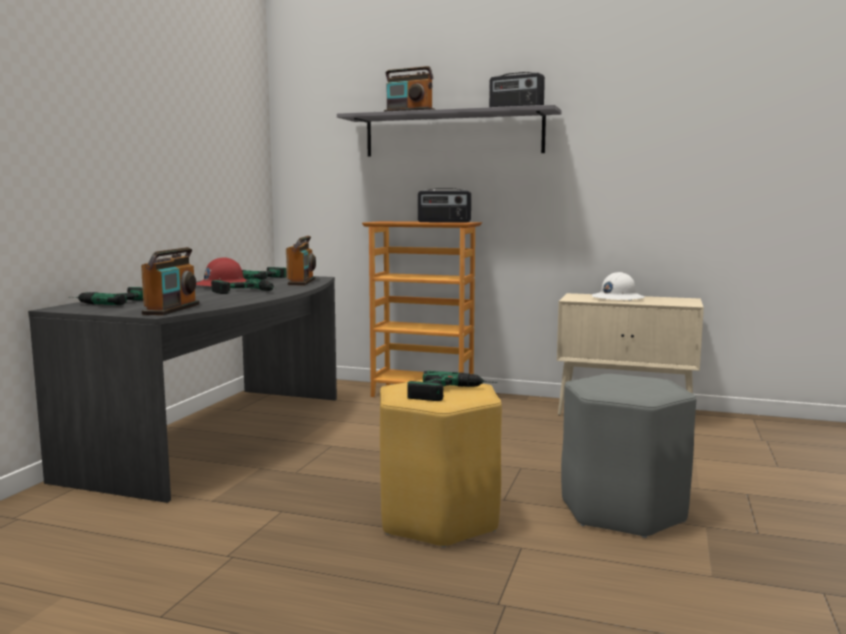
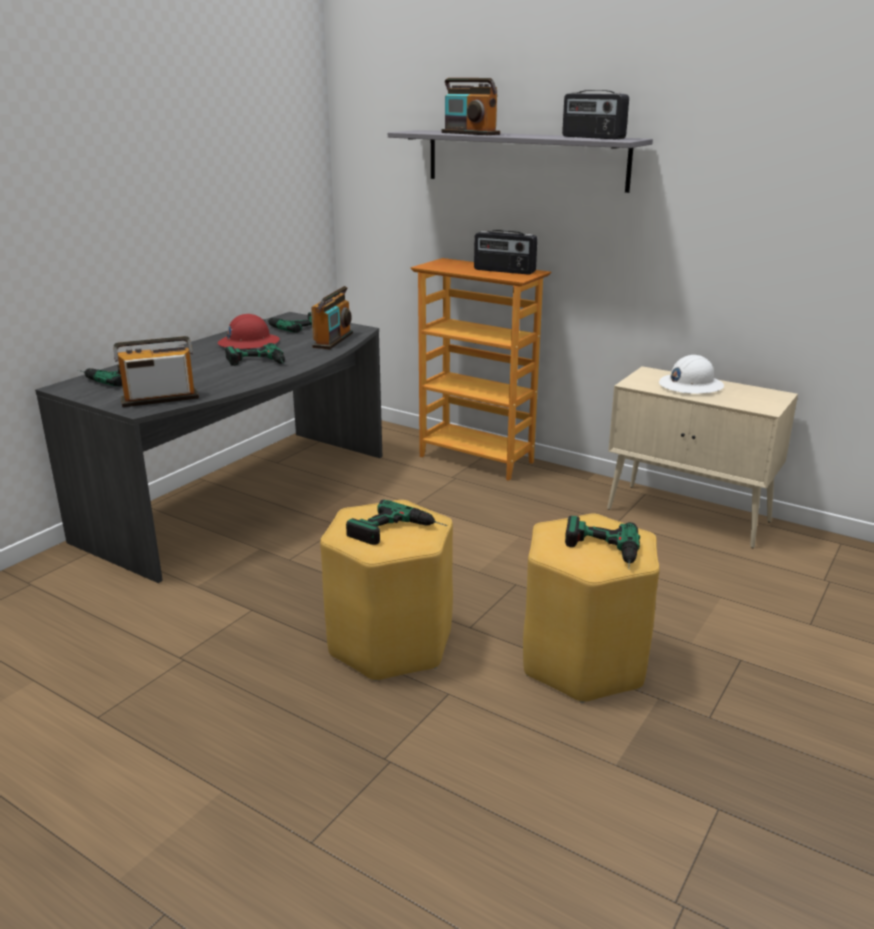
camera: 15 degrees right, 15 degrees up
radio [141,247,199,315] -> radio turned 135 degrees counterclockwise [113,336,199,407]
grey stool [561,374,696,538] -> yellow stool [523,514,660,703]
none -> power drill [565,516,640,570]

